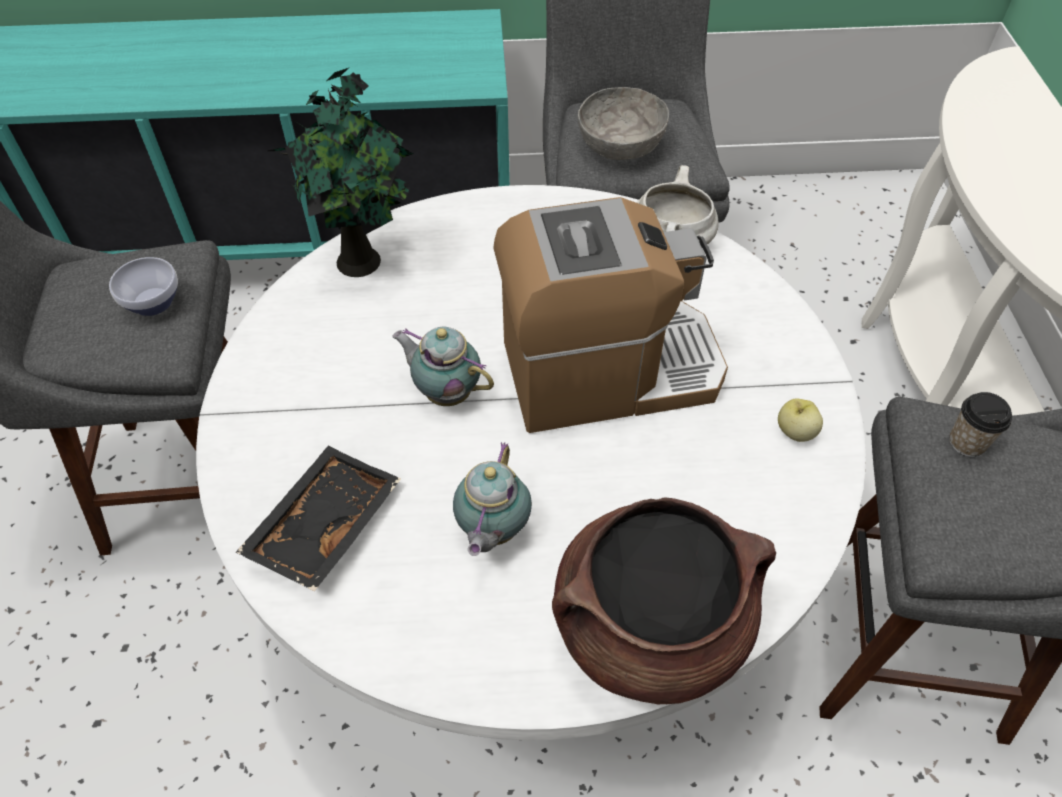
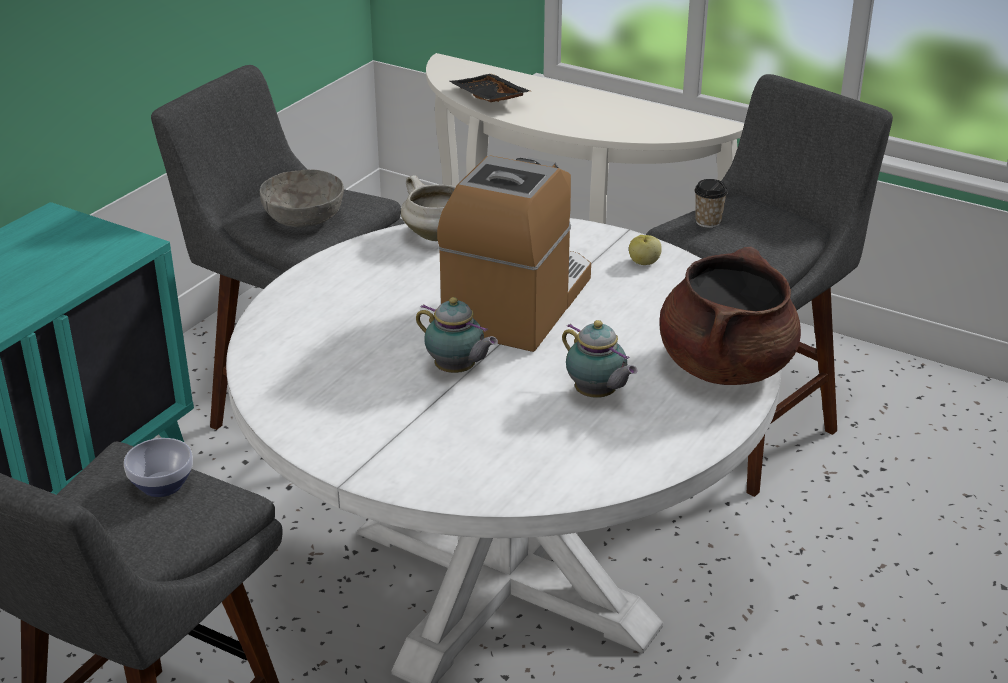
camera: 55 degrees left, 20 degrees down
black tray [236,446,401,591] -> black tray moved to [449,74,531,102]
potted plant [268,68,413,277] -> none
teapot [392,327,494,406] -> teapot turned 120 degrees counterclockwise [416,297,498,373]

